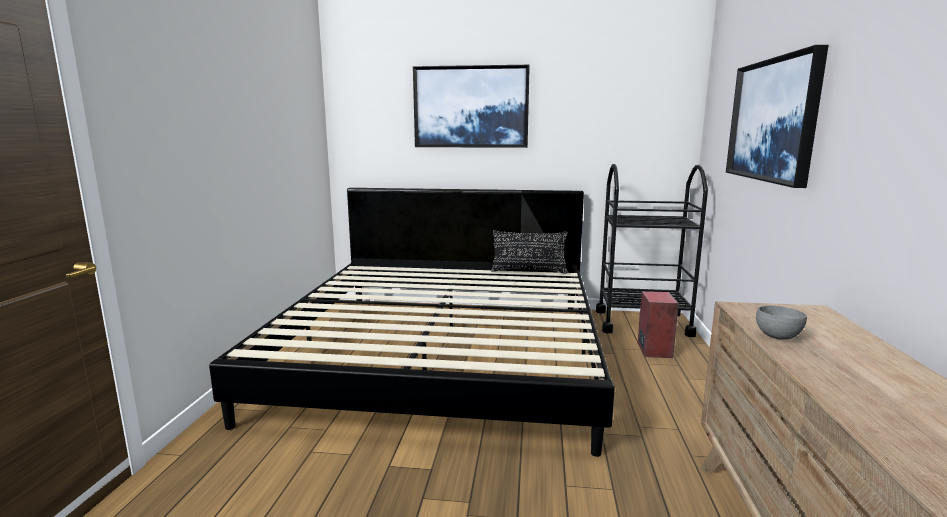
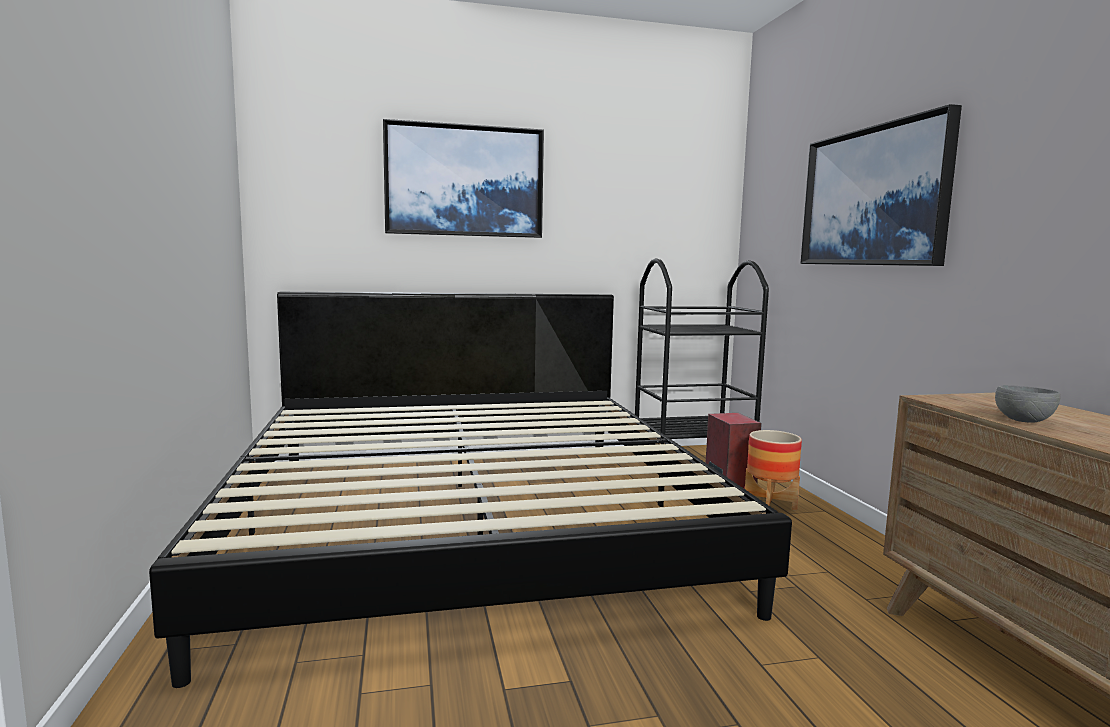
camera: 20 degrees left, 5 degrees down
black pillow [491,230,568,274] -> none
none -> planter [745,430,802,511]

